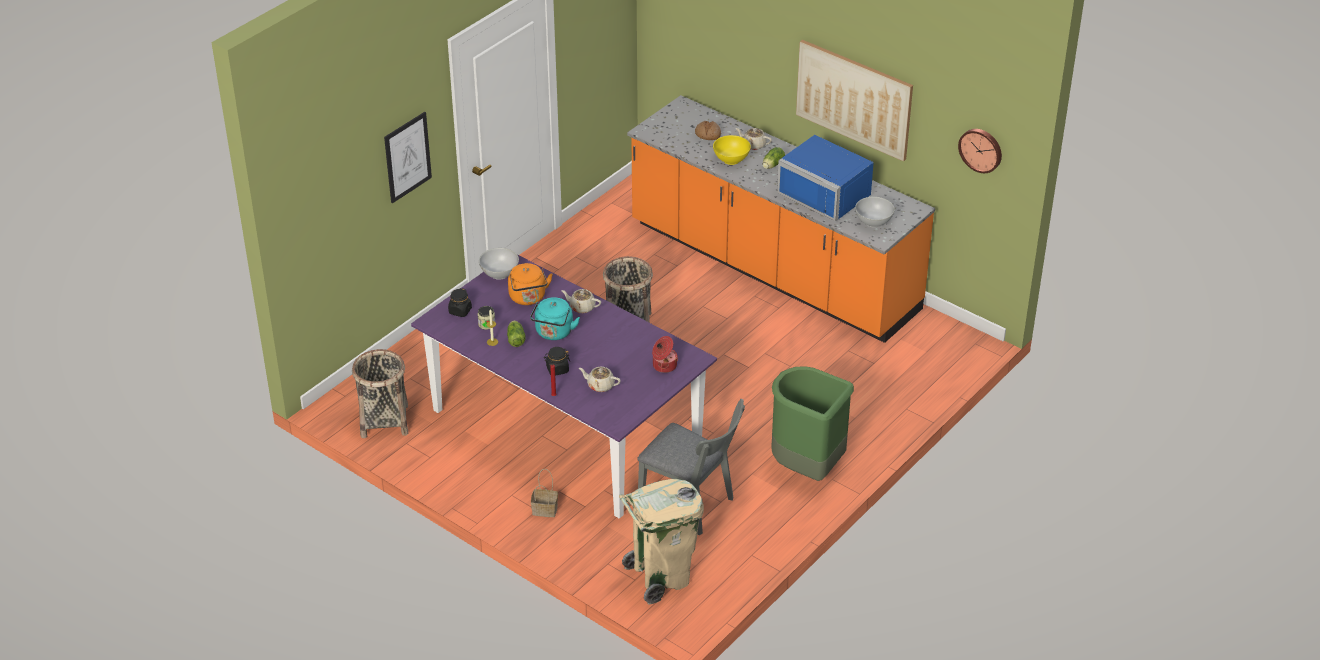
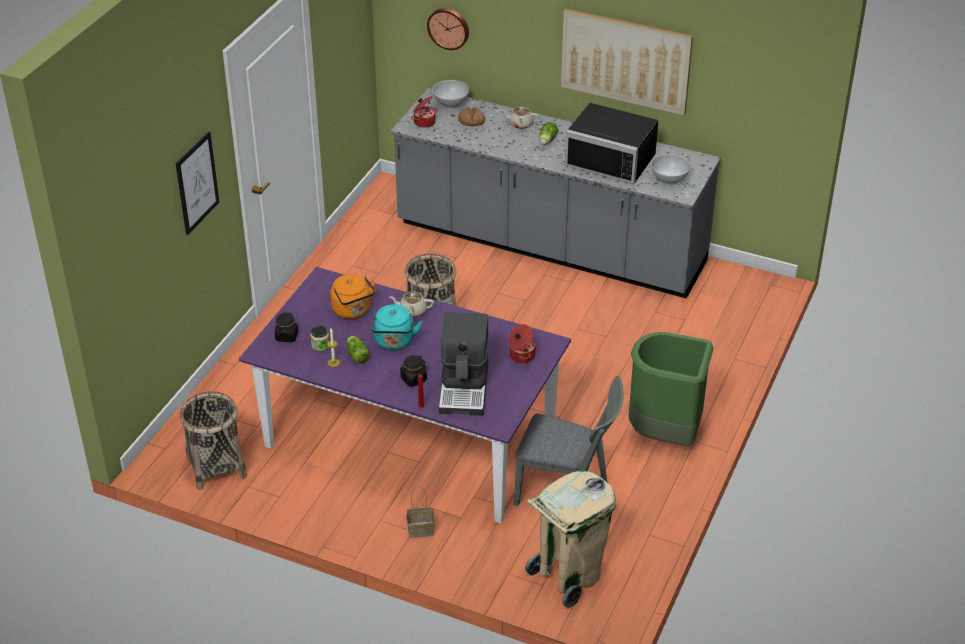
camera: 15 degrees left, 0 degrees up
white bowl [479,248,519,280] -> white bowl moved to [432,80,469,108]
beige teapot [579,367,621,392] -> coffee machine [439,312,489,416]
orange counter [627,95,935,343] -> grey counter [391,88,721,299]
yellow bowl [713,135,751,165] -> none
blue microwave [777,135,874,222] -> black microwave [565,103,658,184]
wall clock [958,129,1002,173] -> wall clock moved to [427,8,469,50]
none -> cooking pot [411,96,438,128]

